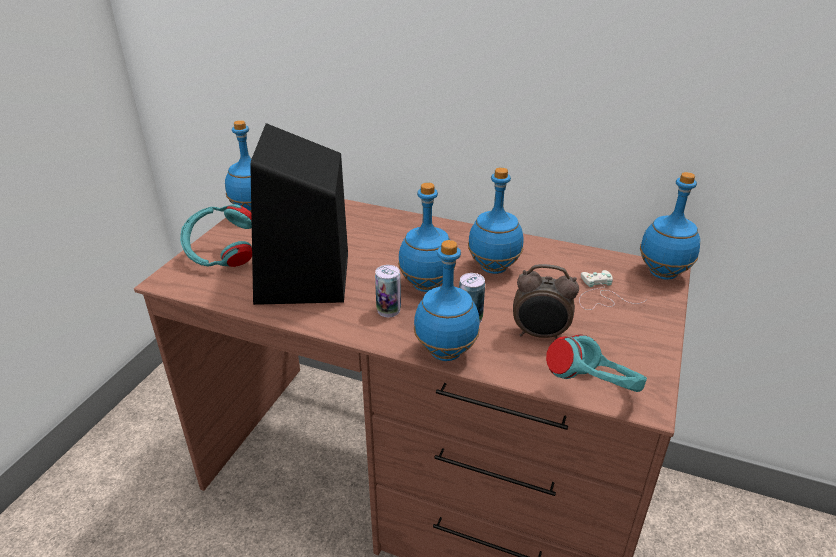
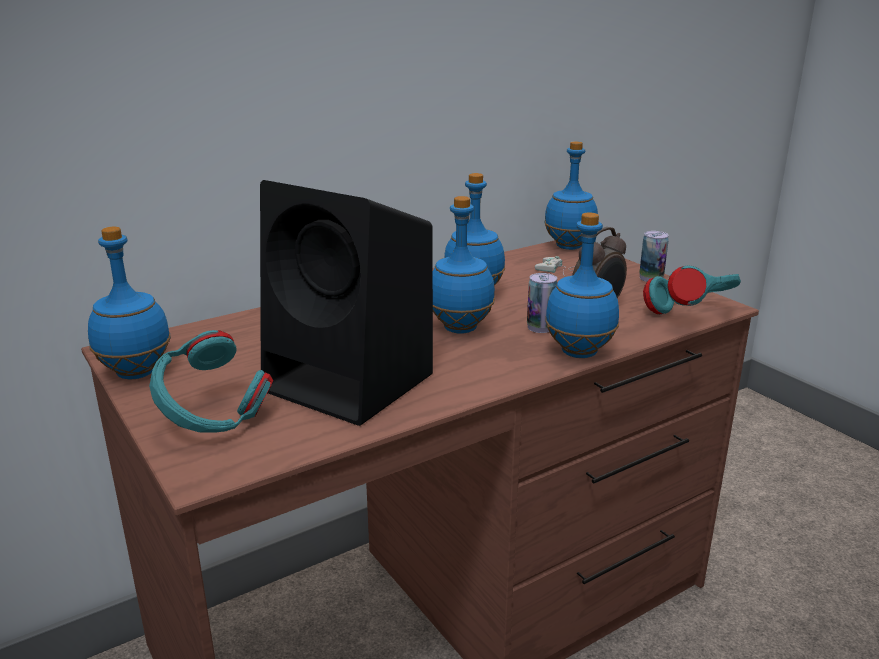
camera: 55 degrees left, 10 degrees down
can [375,265,401,317] -> can moved to [639,231,669,282]

